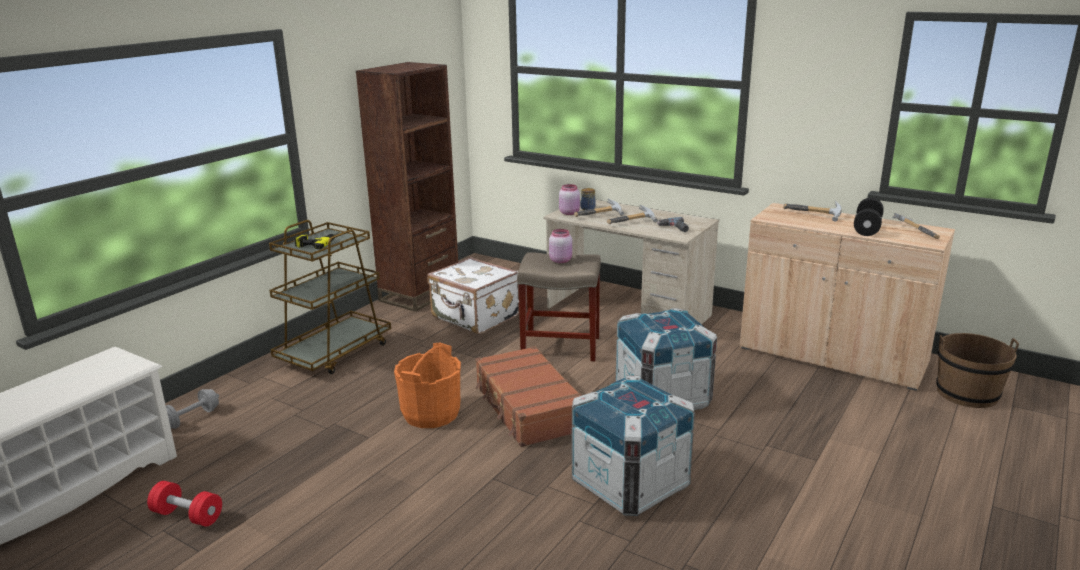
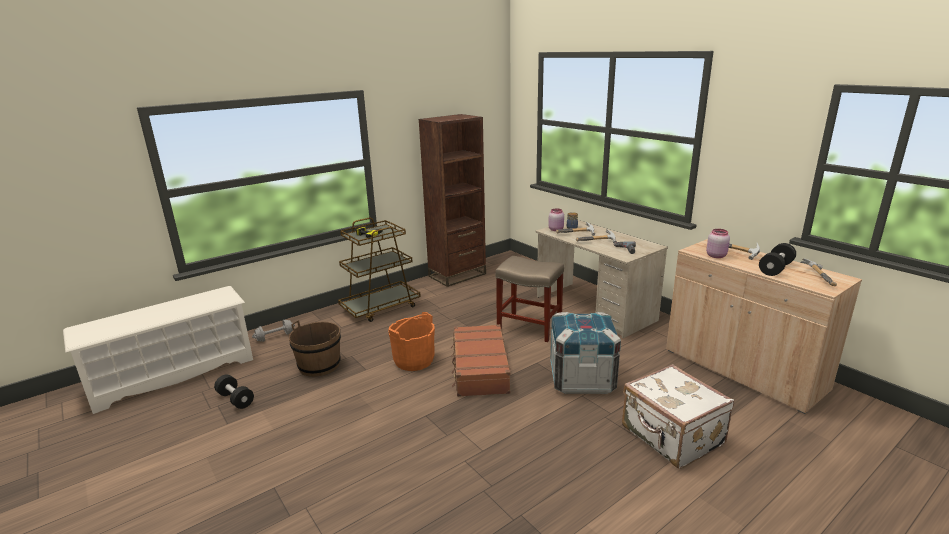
camera: 20 degrees right, 0 degrees up
red dumbbell [147,481,222,526] -> black dumbbell [214,374,254,409]
white suitcase [427,257,519,334] -> white suitcase moved to [622,364,734,469]
pink jar [549,229,572,263] -> pink jar moved to [706,229,730,258]
crate [572,375,695,516] -> none
brown bucket [936,333,1019,408] -> brown bucket moved to [289,320,341,377]

